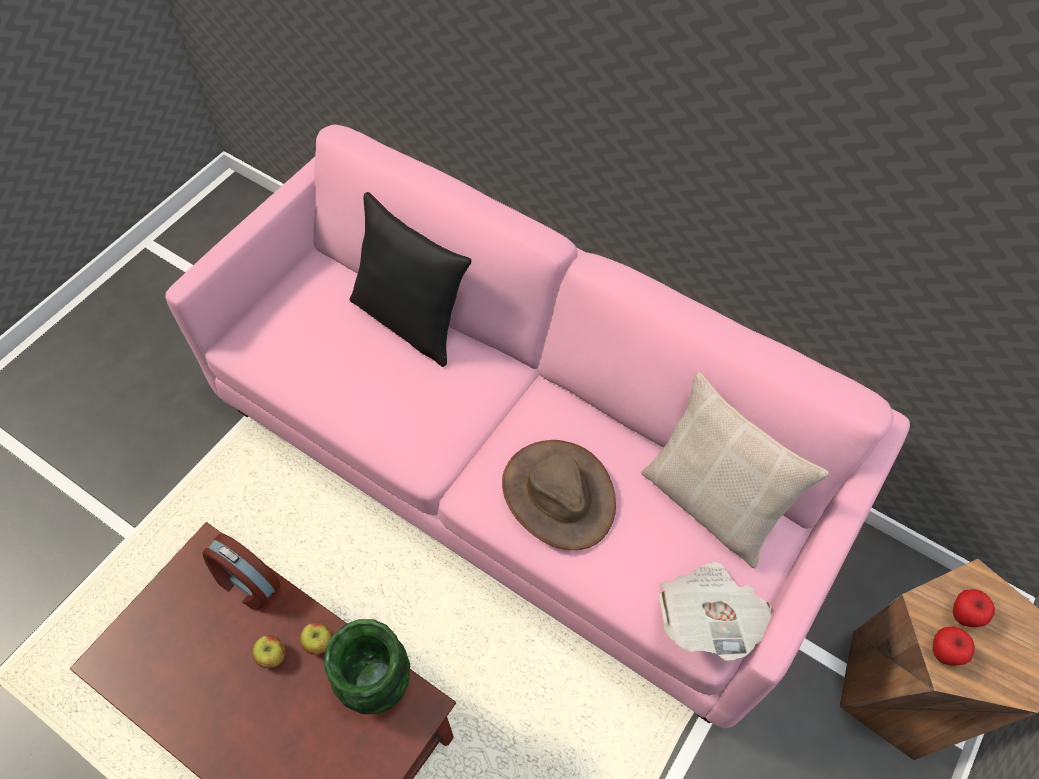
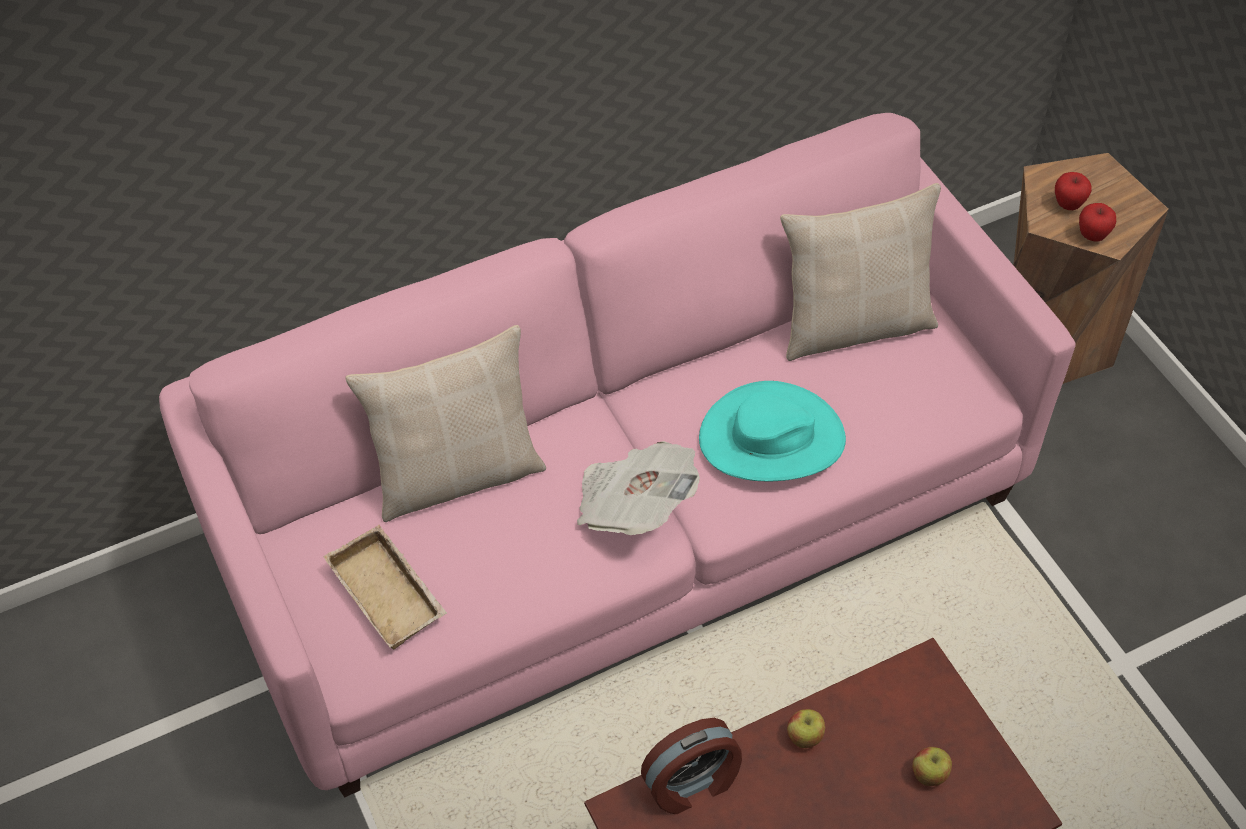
camera: 60 degrees left, 5 degrees down
apple [252,635,285,668] -> apple moved to [912,747,952,786]
green vase [324,619,410,714] -> none
black pillow [350,192,472,367] -> beige pillow [346,325,546,522]
brown hat [502,440,616,550] -> turquoise hat [699,381,846,481]
newspaper [660,562,771,661] -> newspaper moved to [577,441,700,535]
none -> beige tray [323,525,447,649]

